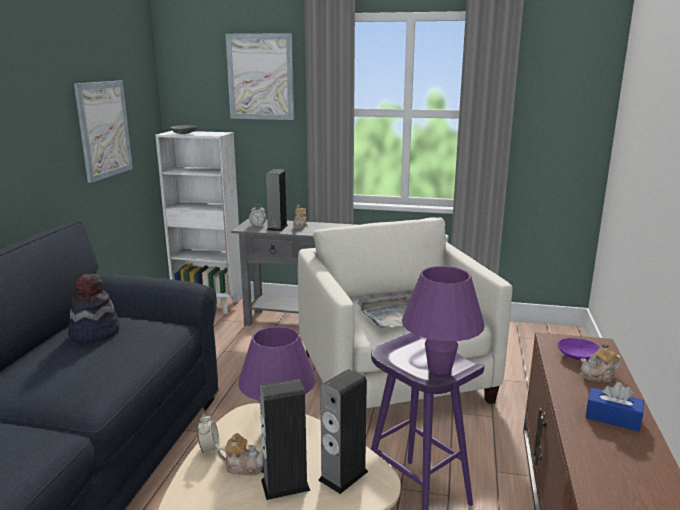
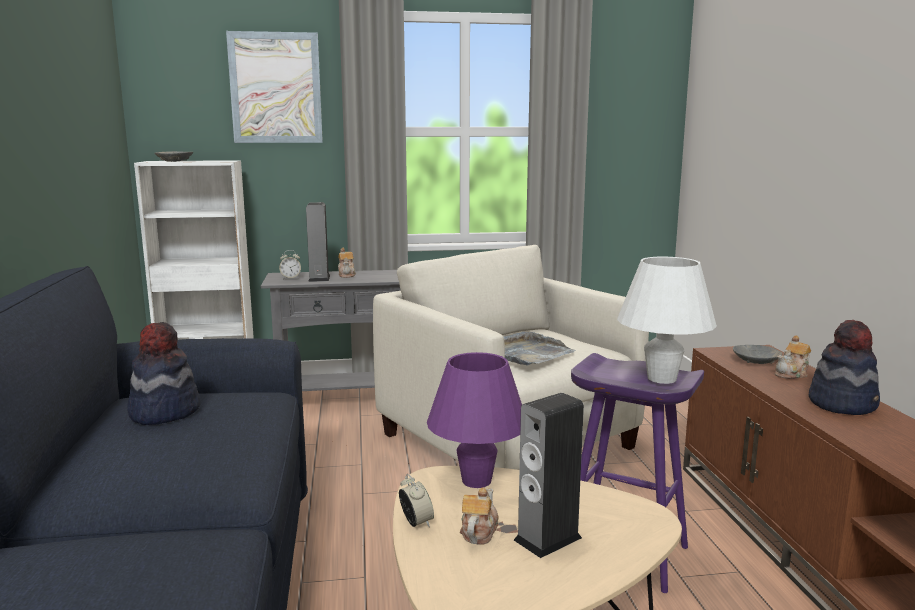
camera: 20 degrees left, 5 degrees down
picture [74,81,133,183] -> none
teapot [217,433,263,476] -> teapot turned 60 degrees counterclockwise [460,488,498,545]
speaker [318,369,368,494] -> none
purple table lamp [402,266,485,375] -> white table lamp [617,257,717,384]
purple bowl [558,338,600,361] -> grey bowl [733,345,782,364]
blue tissue box [586,382,644,432] -> hat [809,320,880,415]

